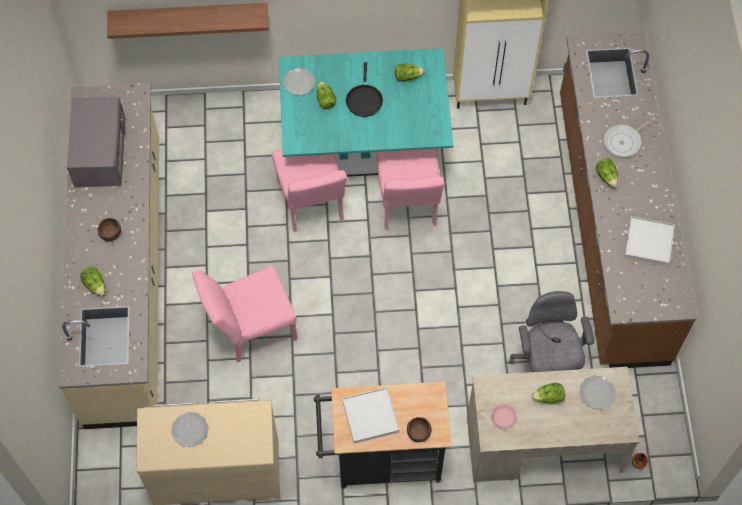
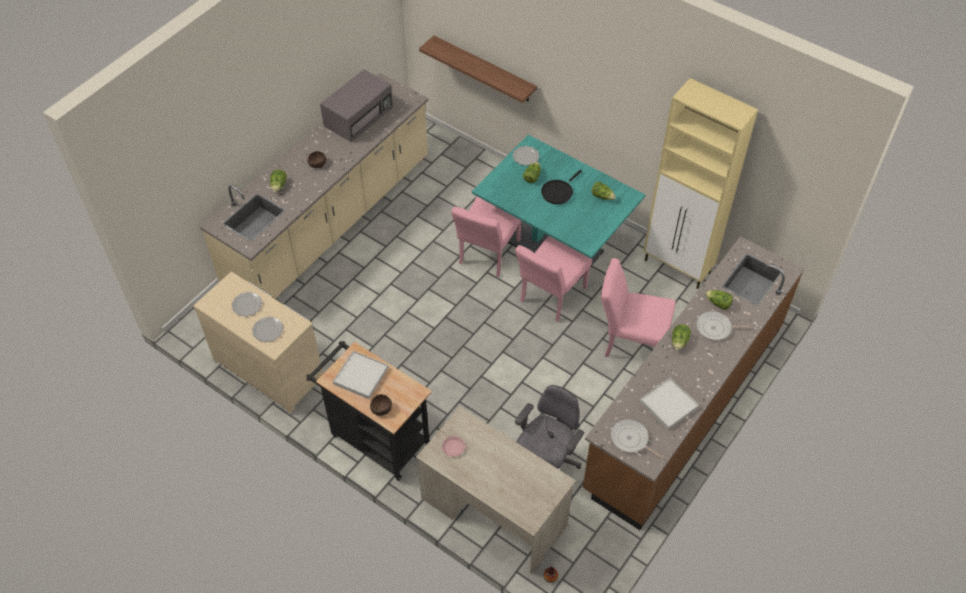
camera: 40 degrees right, 10 degrees down
pink chair [192,266,298,363] -> pink chair moved to [601,258,676,357]
lettuce [531,383,565,404] -> lettuce moved to [705,290,733,310]
plate [579,375,616,409] -> plate moved to [252,317,283,342]
none -> frying pan [611,419,664,459]

